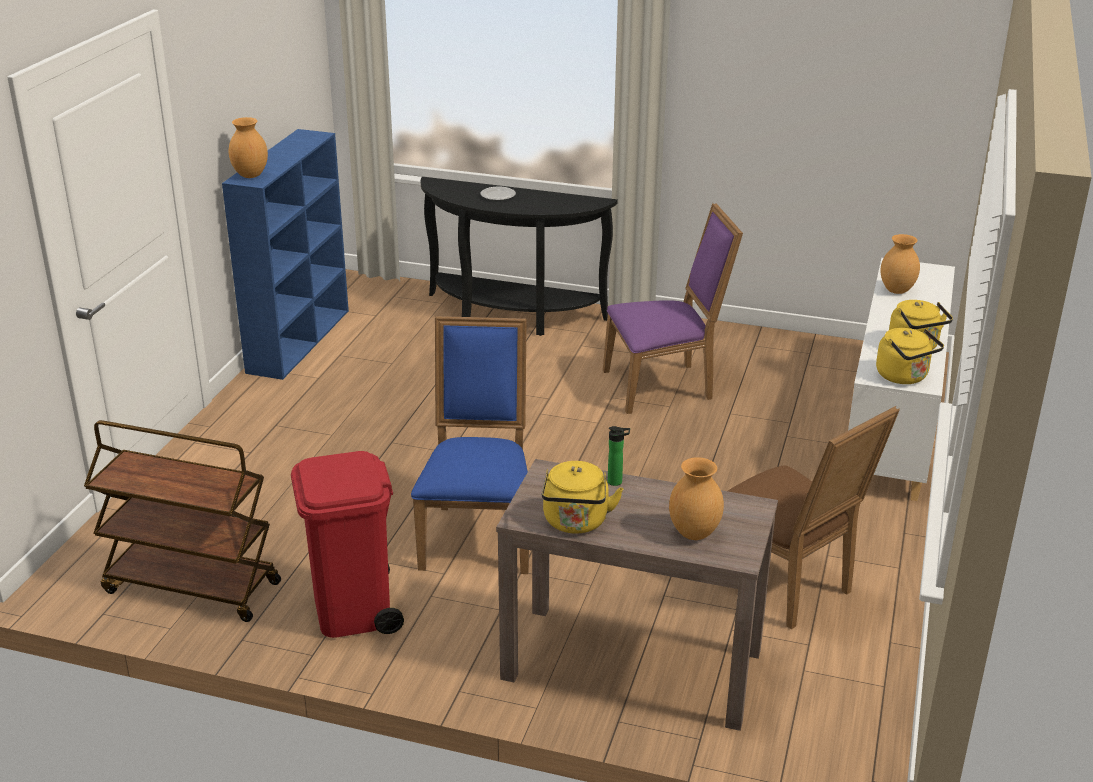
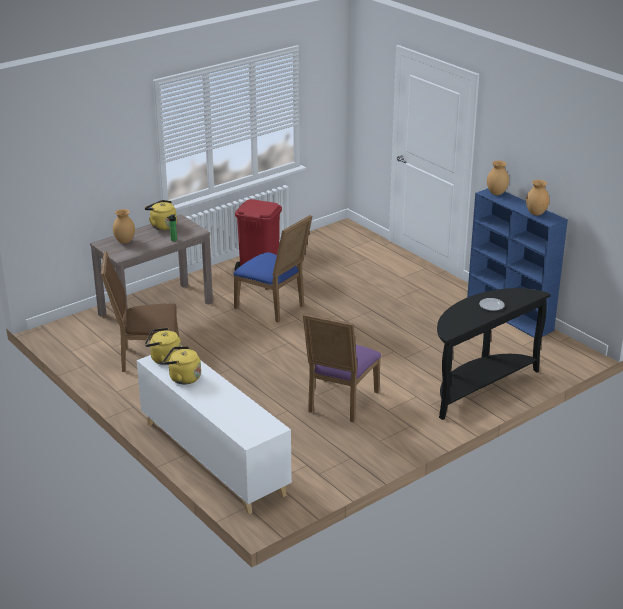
camera: 125 degrees right, 0 degrees up
brown cart [84,420,281,622] -> none
brown vase [881,234,920,294] -> brown vase moved to [526,180,549,215]

